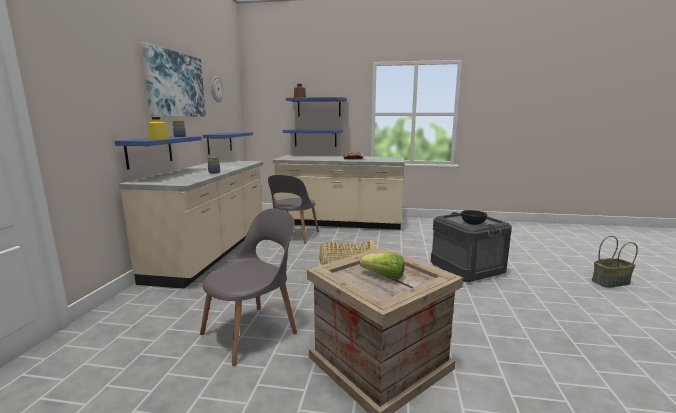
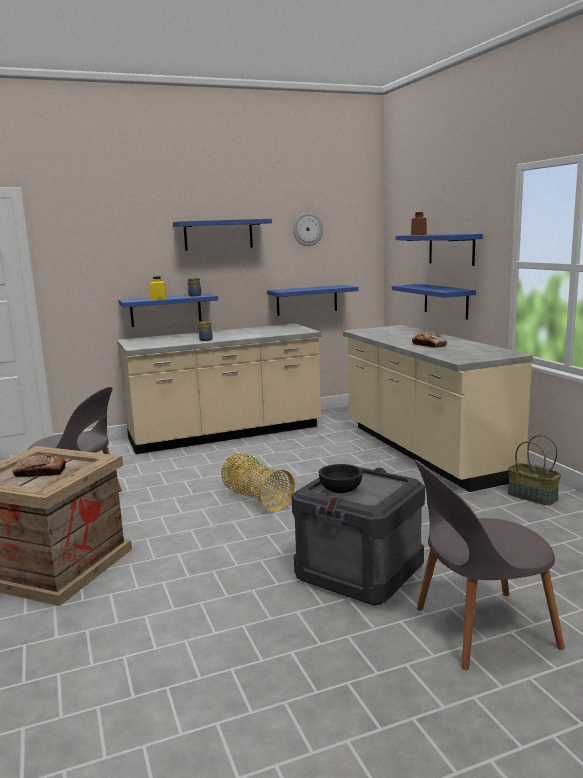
camera: 60 degrees right, 0 degrees up
picture [141,42,206,117] -> blue shelf [173,219,272,251]
grey chair [268,175,319,244] -> grey chair moved to [414,459,565,670]
lettuce [360,253,405,280] -> bread [12,454,66,477]
basket [592,236,638,288] -> basket moved to [508,435,561,505]

